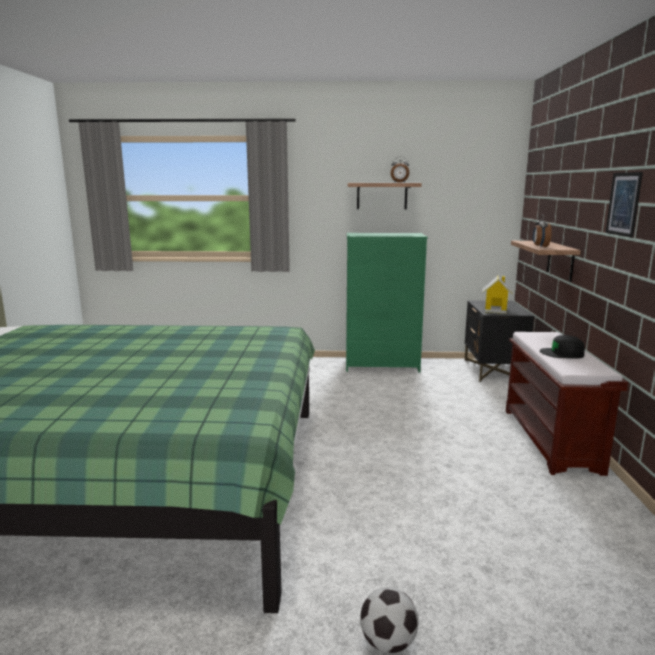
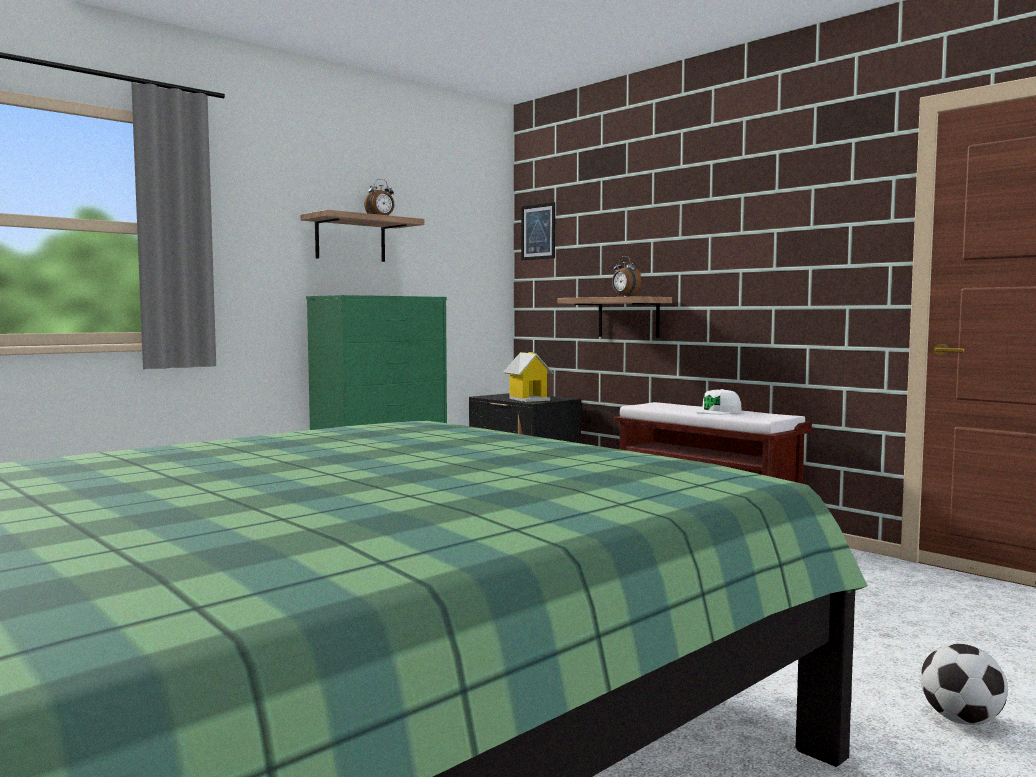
camera: 45 degrees left, 10 degrees down
black cap [540,335,585,359] -> white cap [693,389,742,415]
picture [605,172,643,238] -> picture moved to [521,202,555,260]

